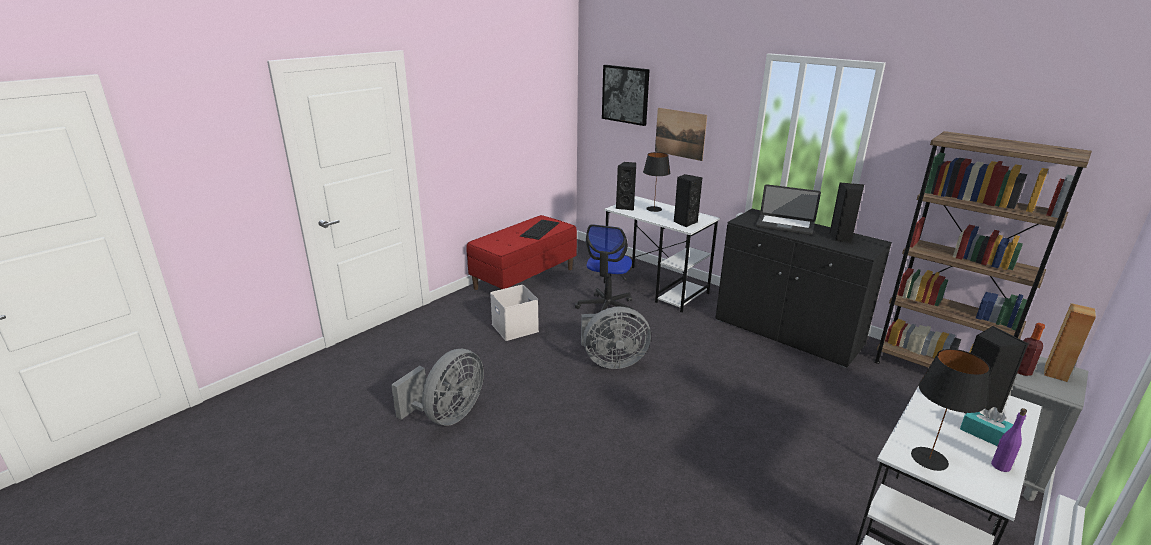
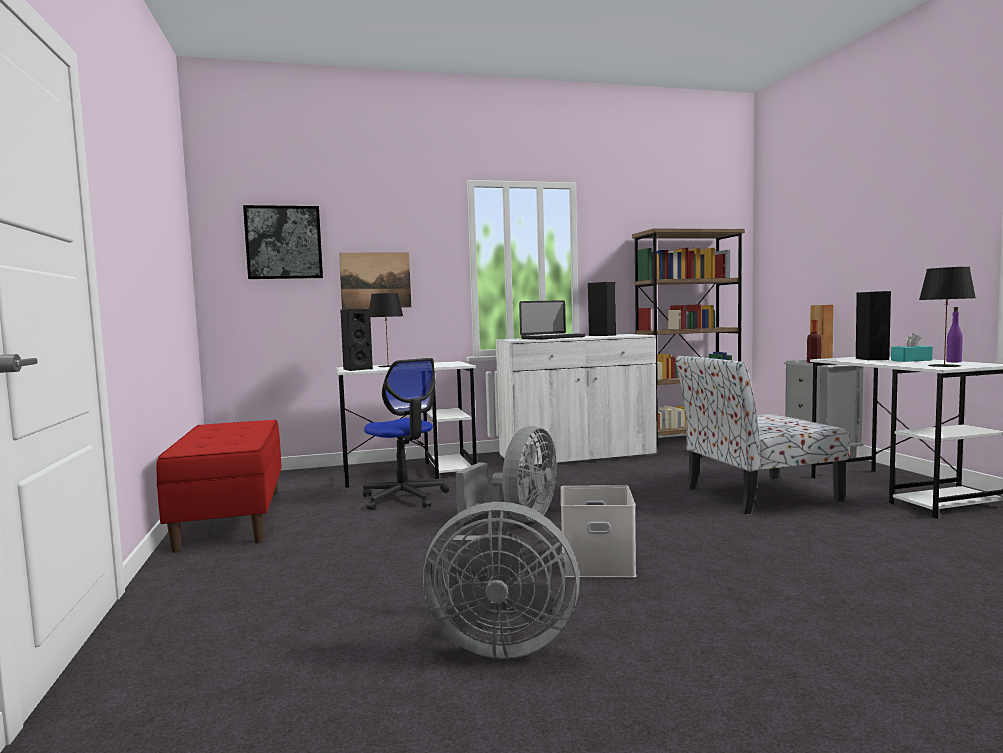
camera: 55 degrees left, 20 degrees down
grey fan [391,349,484,426] -> grey fan turned 120 degrees clockwise [423,502,580,659]
white storage box [490,285,539,341] -> white storage box moved to [561,485,637,578]
keyboard [520,220,560,240] -> none
black speaker [674,174,702,227] -> none
black cabinet [715,209,892,368] -> white cabinet [496,334,657,468]
none -> chair [676,356,850,514]

